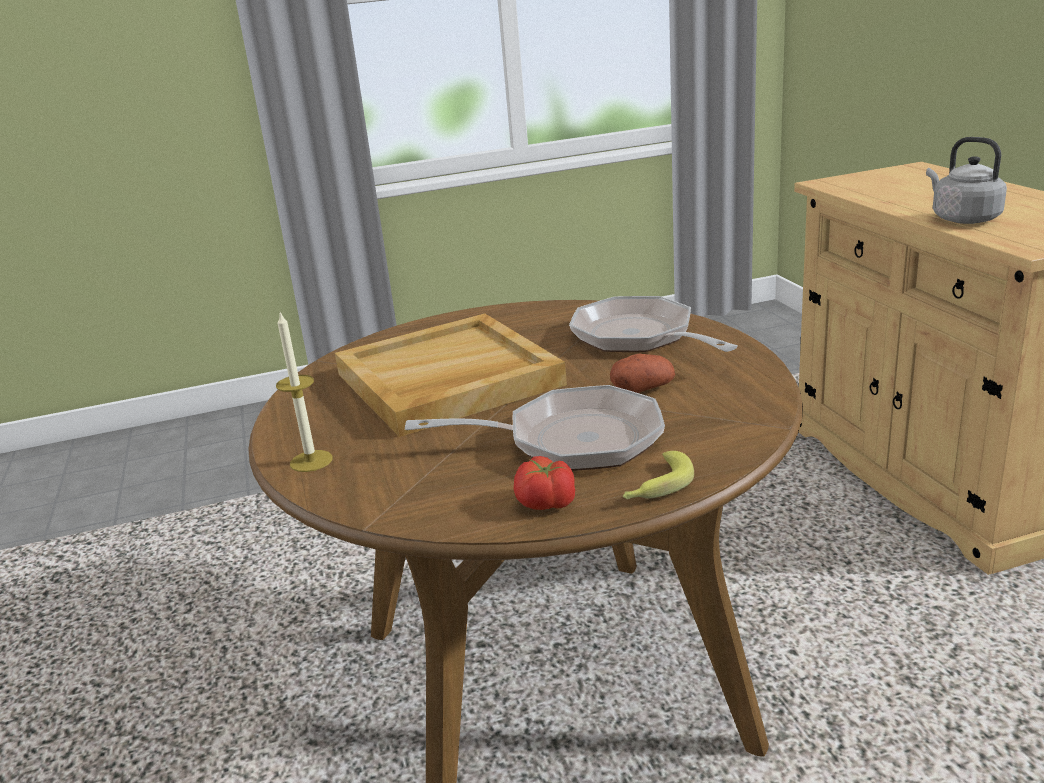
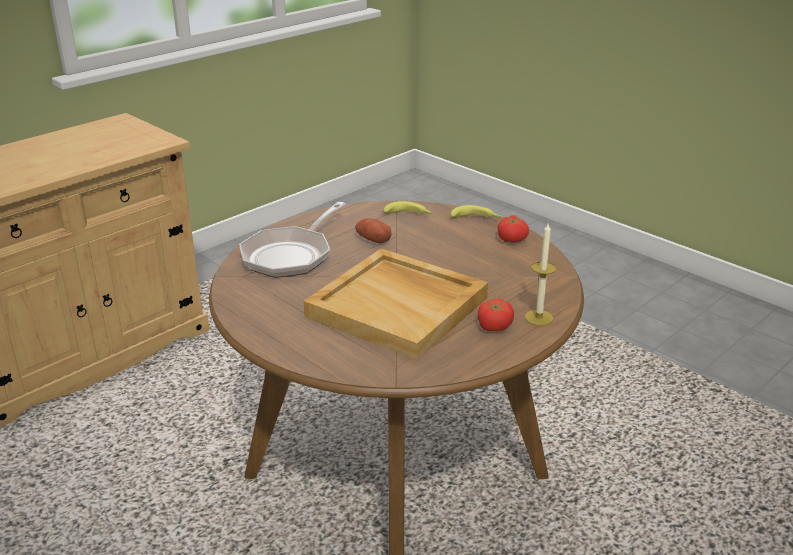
camera: 120 degrees left, 5 degrees up
frying pan [405,385,665,471] -> none
grey kettle [926,137,1007,224] -> none
none -> banana [383,201,432,215]
none -> tomato [478,299,514,331]

